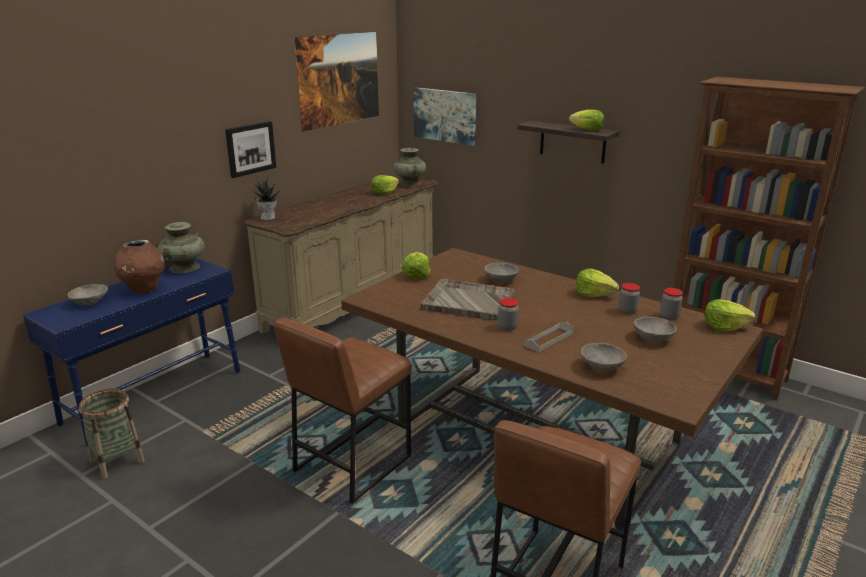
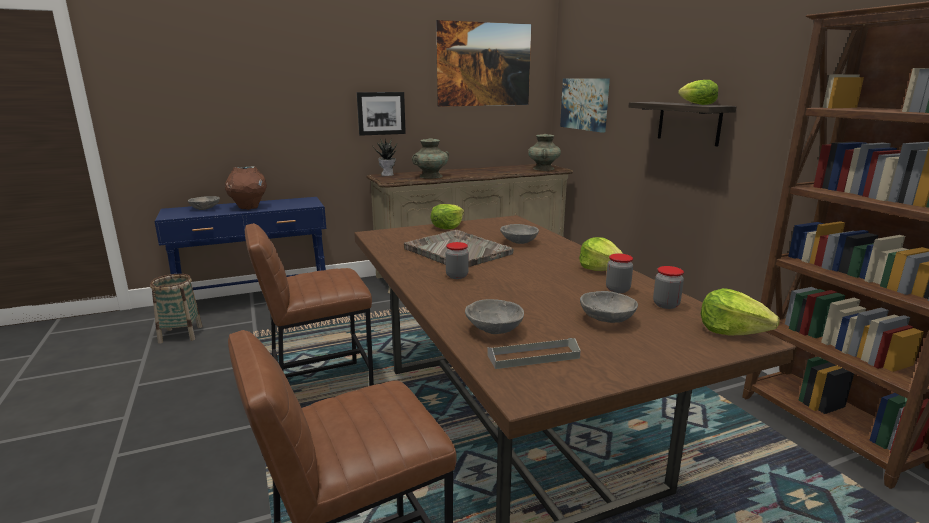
camera: 30 degrees right, 5 degrees down
turquoise vase [158,222,205,273] -> turquoise vase moved to [412,138,449,178]
lettuce [371,175,399,194] -> none
grey tray [524,322,574,352] -> grey tray moved to [487,338,581,369]

